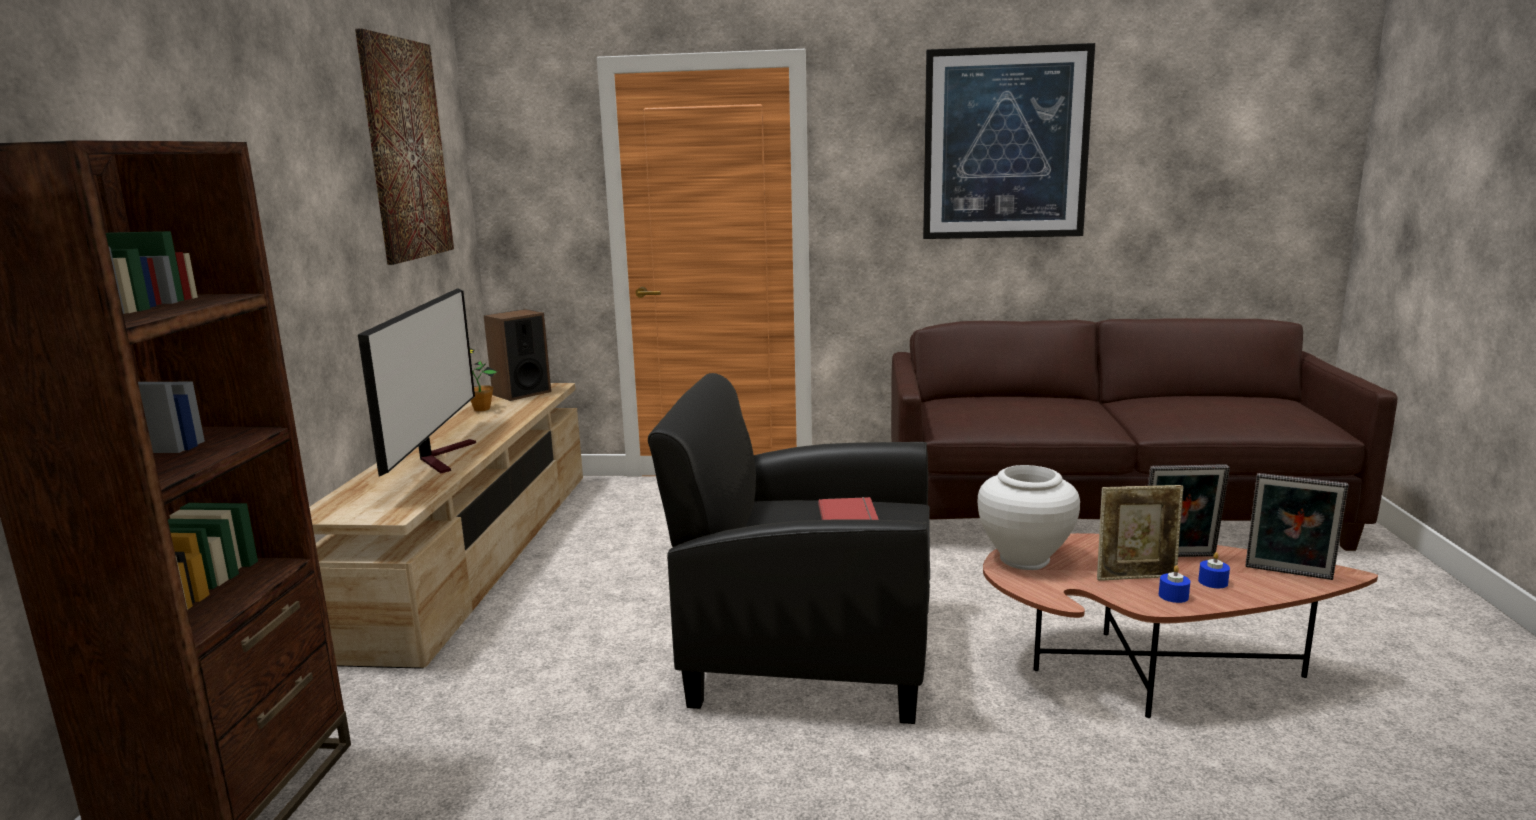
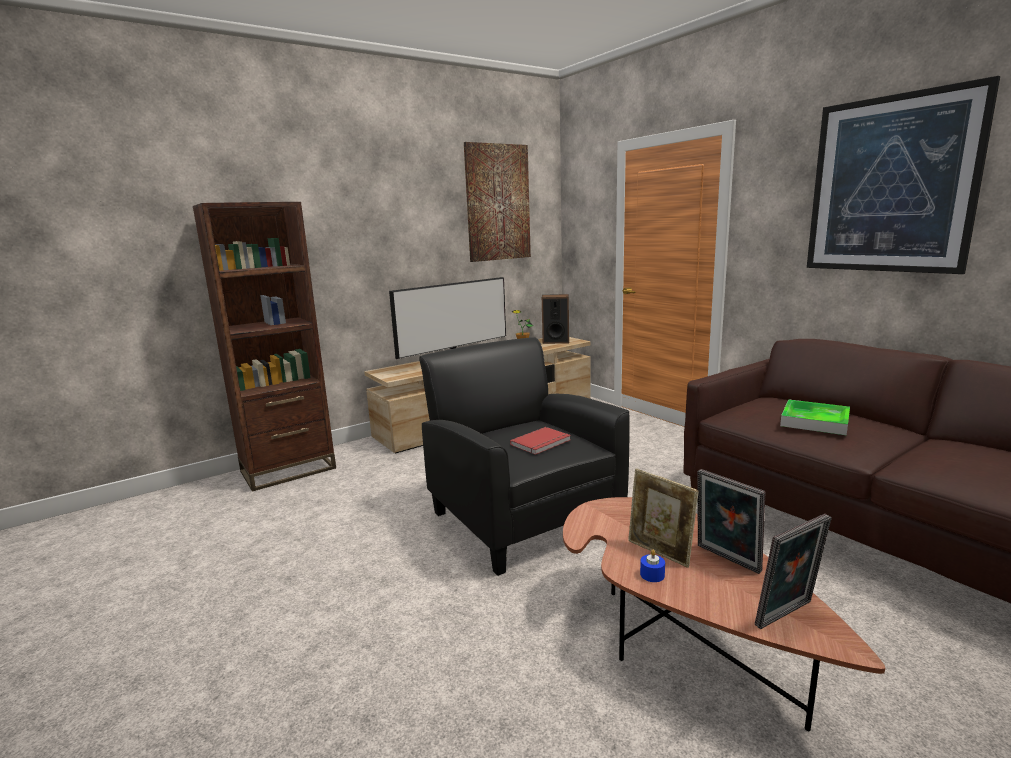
camera: 50 degrees right, 0 degrees up
white vase [978,465,1080,570] -> none
blue candle [1198,552,1230,588] -> none
picture frame [1246,473,1348,580] -> picture frame turned 105 degrees counterclockwise [755,514,832,629]
none -> tray [780,399,850,435]

